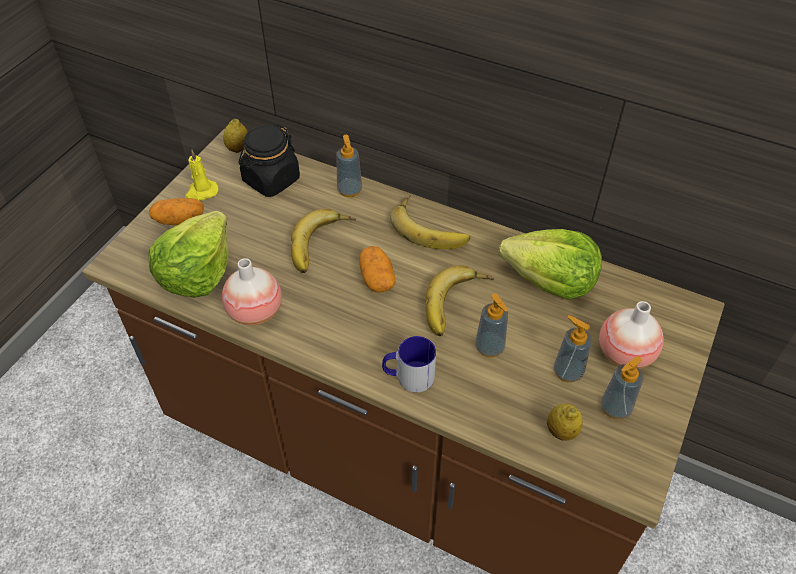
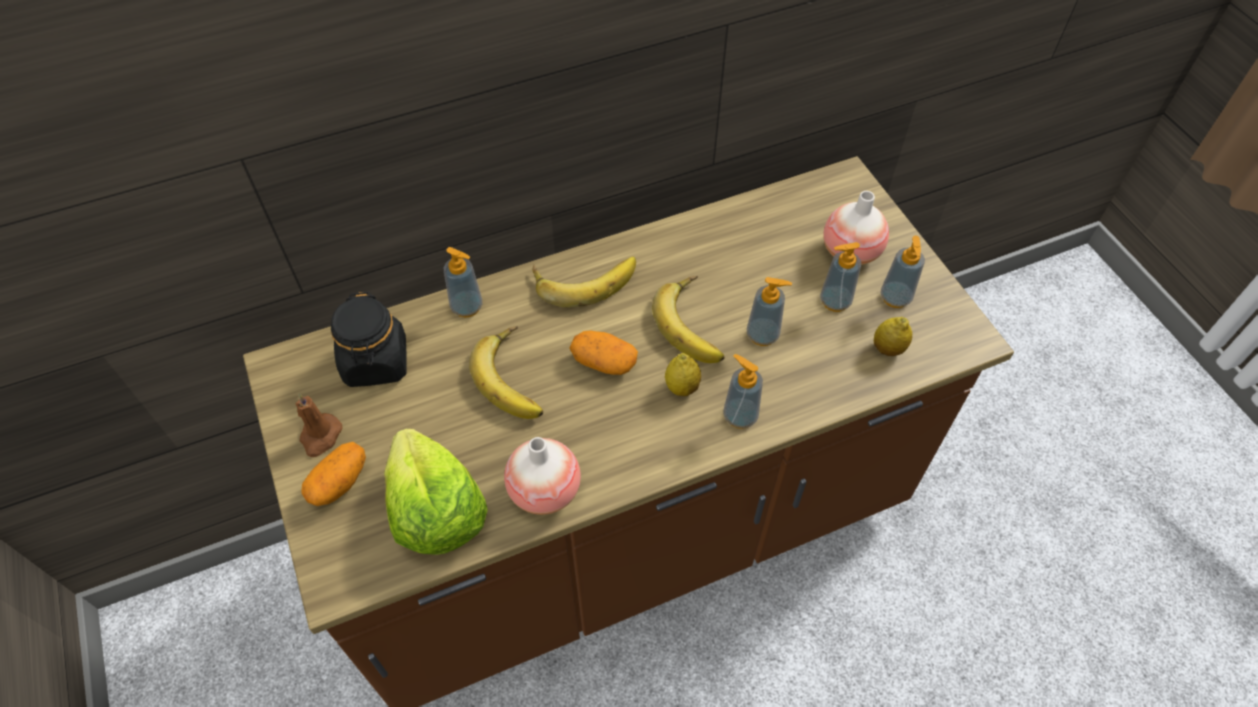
camera: 50 degrees left, 5 degrees up
yellow candle [185,150,219,201] -> brown candle [295,394,342,457]
lemon [223,119,248,153] -> lemon moved to [665,353,701,396]
mug [382,336,436,392] -> soap dispenser [723,354,763,429]
lettuce [499,229,602,300] -> none

